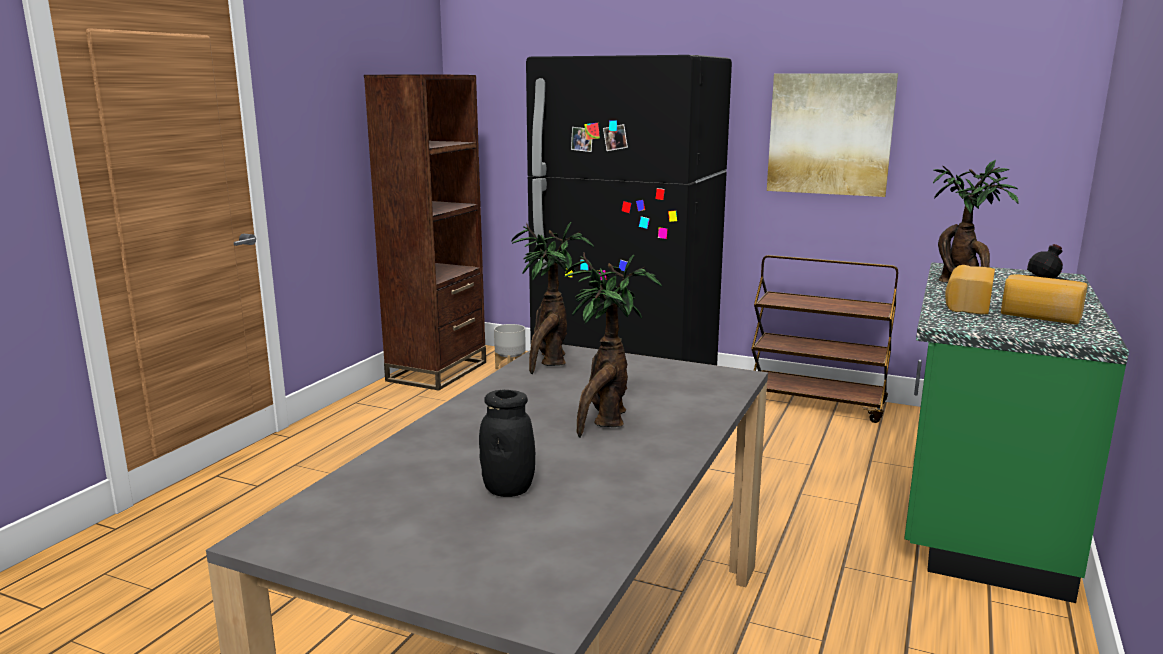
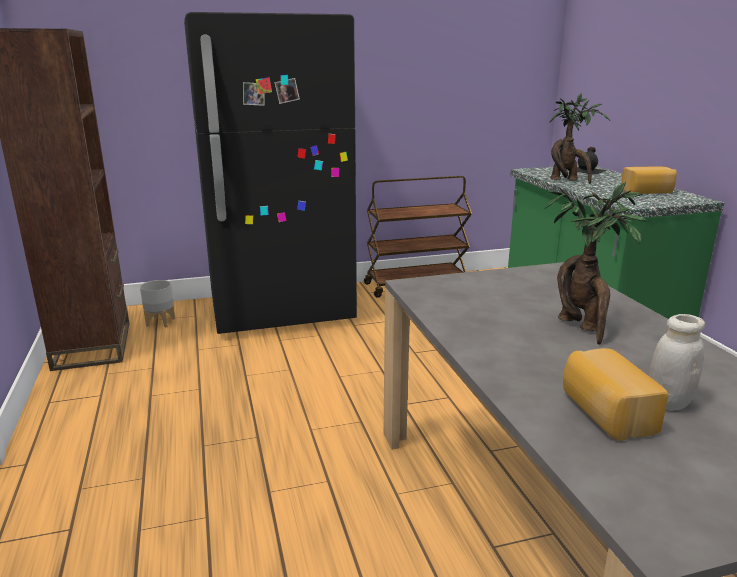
camera: 40 degrees left, 5 degrees up
black jar [479,390,535,497] -> white jar [649,314,705,410]
potted plant [511,222,594,374] -> none
picture [767,73,898,197] -> none
bread [945,265,995,314] -> bread moved to [563,348,668,441]

